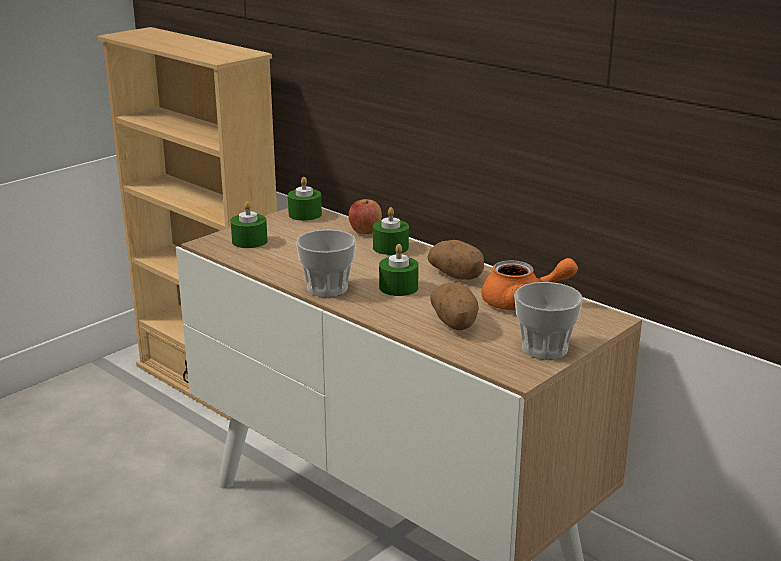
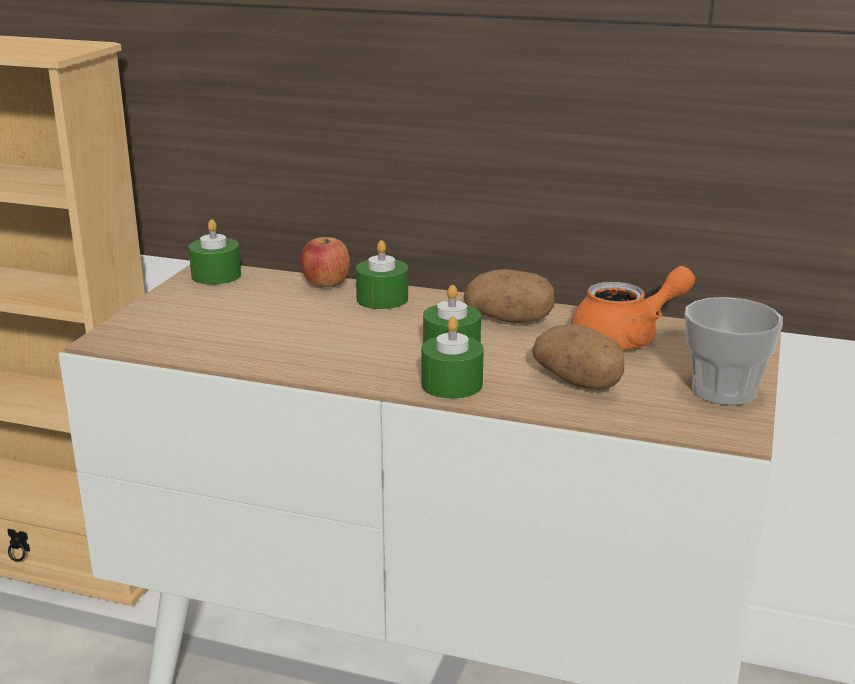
camera: 25 degrees left, 0 degrees up
green candle [230,201,267,248] -> green candle moved to [421,317,484,399]
cup [296,230,356,297] -> none

